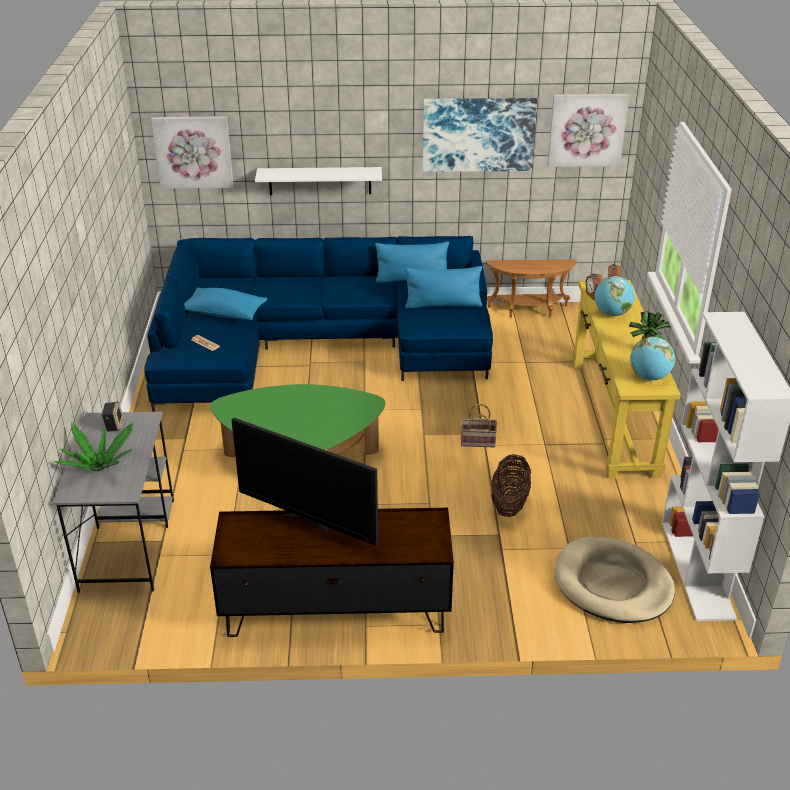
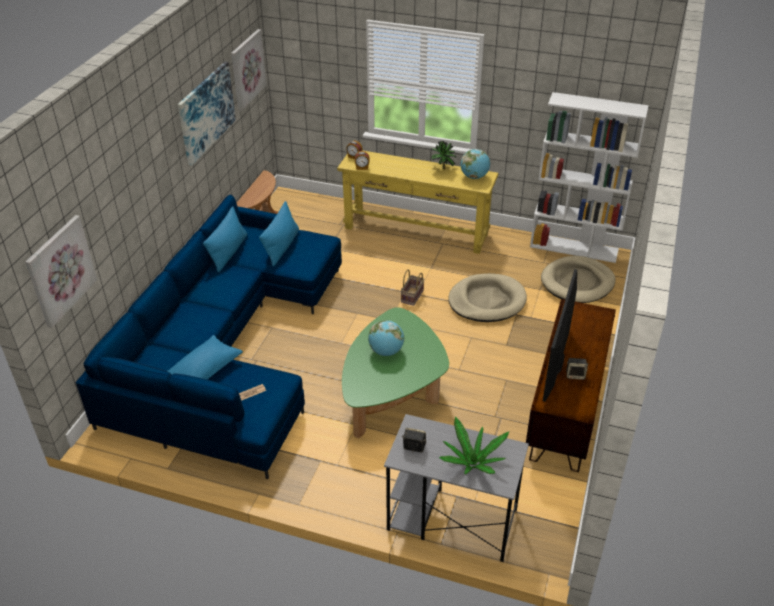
camera: 70 degrees left, 5 degrees up
television [231,417,378,546] -> television turned 150 degrees clockwise [543,269,577,402]
white shelf [255,167,382,195] -> none
basket [491,454,531,517] -> beige dog bed [448,273,527,322]
globe [594,276,635,316] -> globe moved to [368,320,404,356]
none -> speaker [566,358,588,380]

